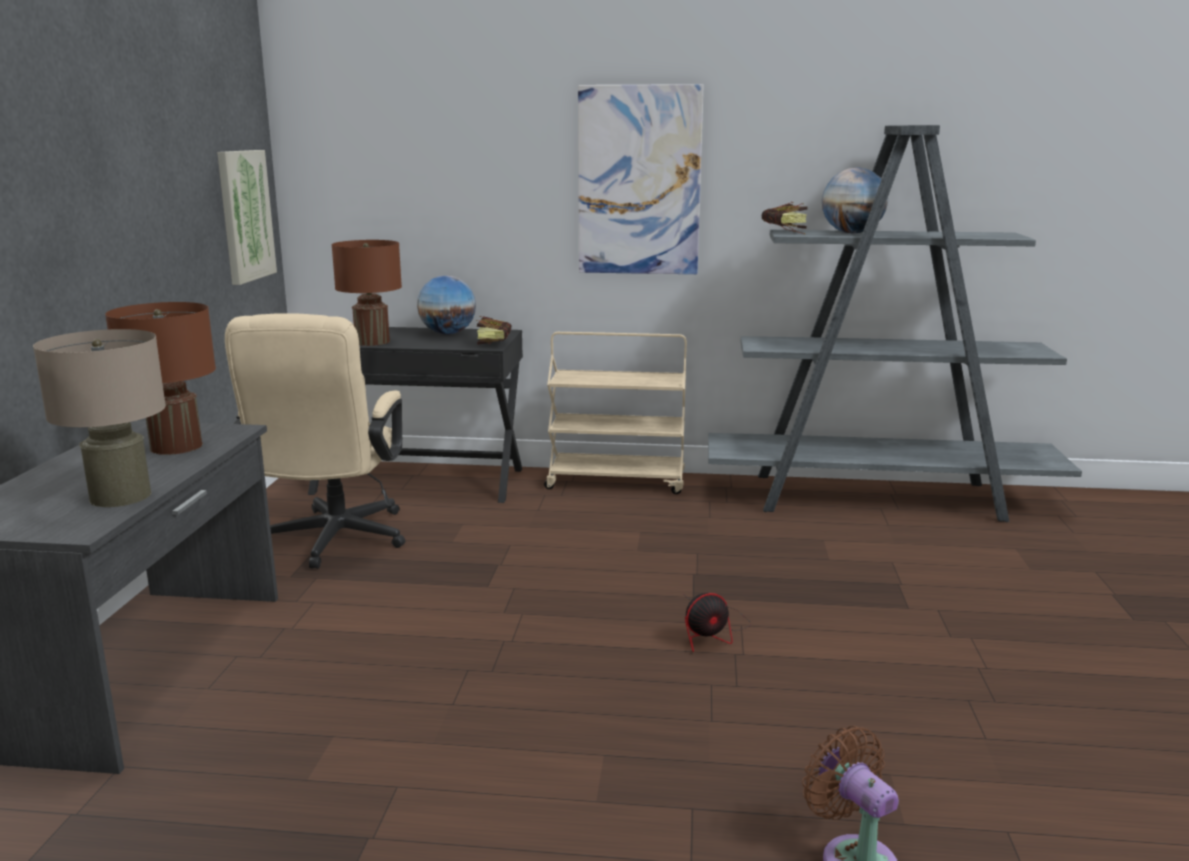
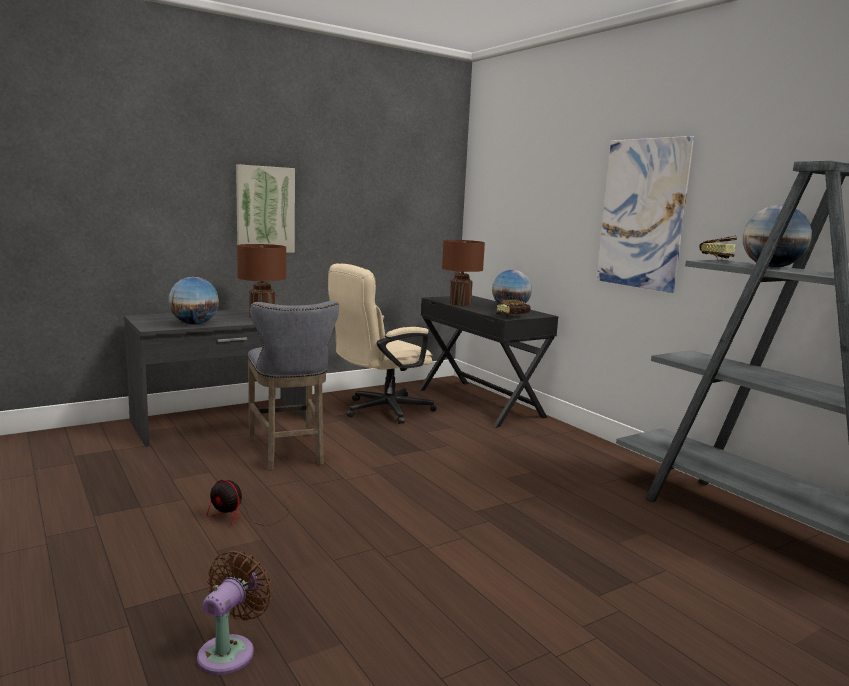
camera: 50 degrees right, 5 degrees down
beige table lamp [33,329,166,507] -> globe [168,277,219,325]
picture [217,150,277,285] -> picture moved to [236,164,295,253]
beige cart [544,332,687,494] -> none
fan [685,593,751,652] -> fan moved to [207,480,293,526]
none -> grey stool [247,301,339,470]

